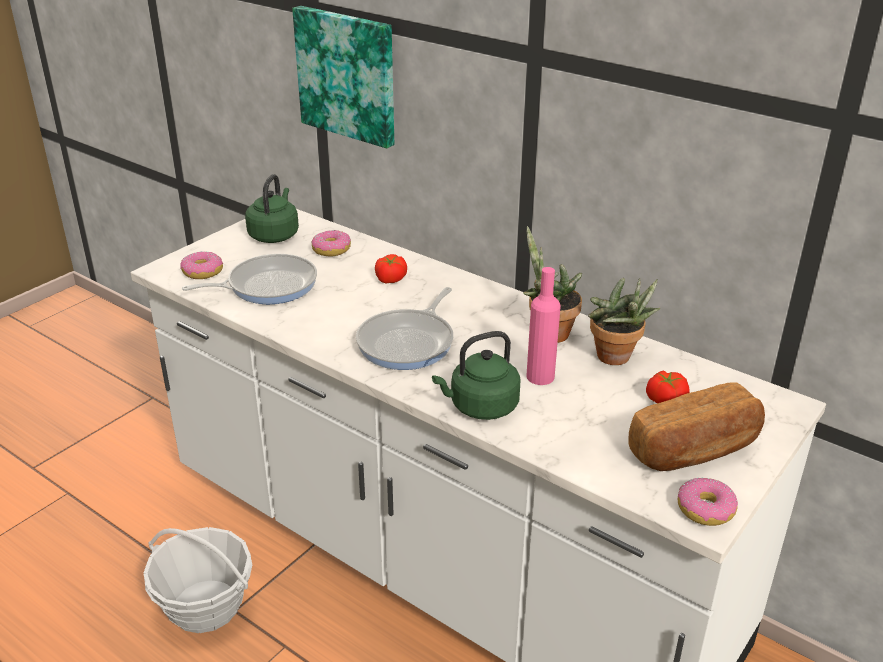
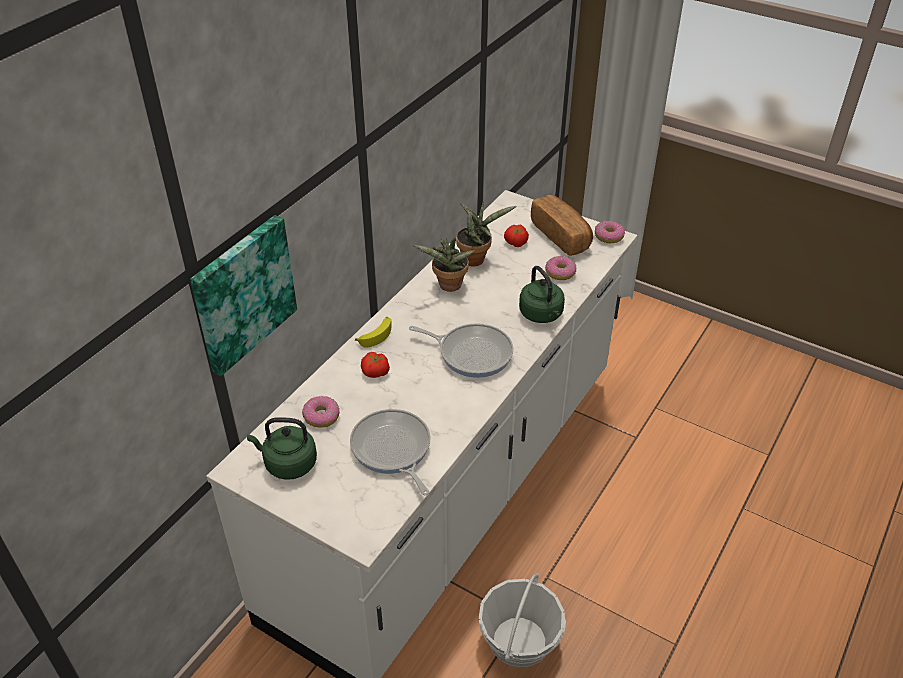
camera: 95 degrees left, 10 degrees up
donut [180,252,223,279] -> donut moved to [545,256,576,280]
pink bottle [526,267,561,385] -> none
none -> banana [355,317,392,348]

